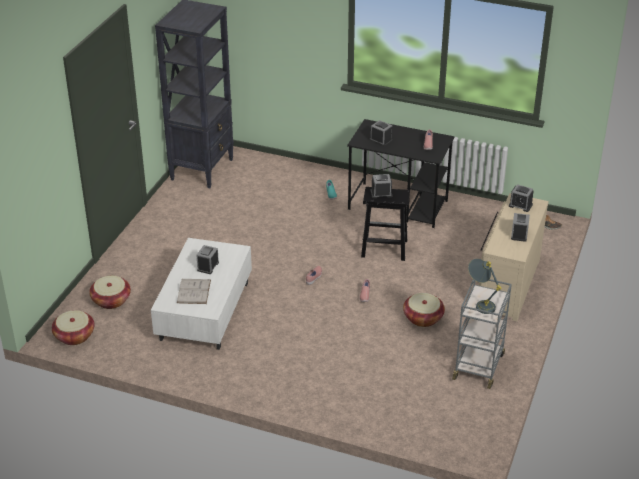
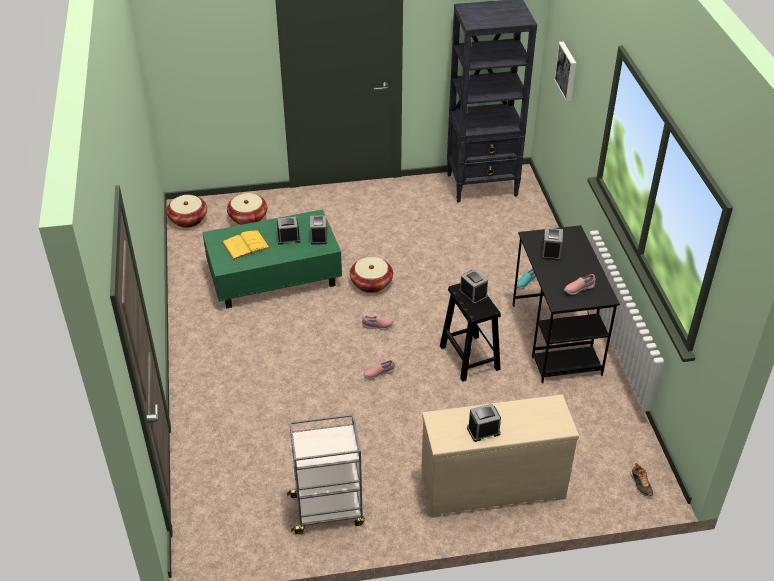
camera: 60 degrees right, 5 degrees up
white coffee table [151,238,252,350] -> green coffee table [202,209,342,309]
white book [177,279,211,304] -> yellow book [222,230,270,260]
basket [403,293,445,327] -> basket moved to [350,257,393,293]
grey table lamp [468,259,501,314] -> none
alarm clock [509,184,534,212] -> alarm clock moved to [310,215,327,245]
none -> picture [554,42,576,102]

